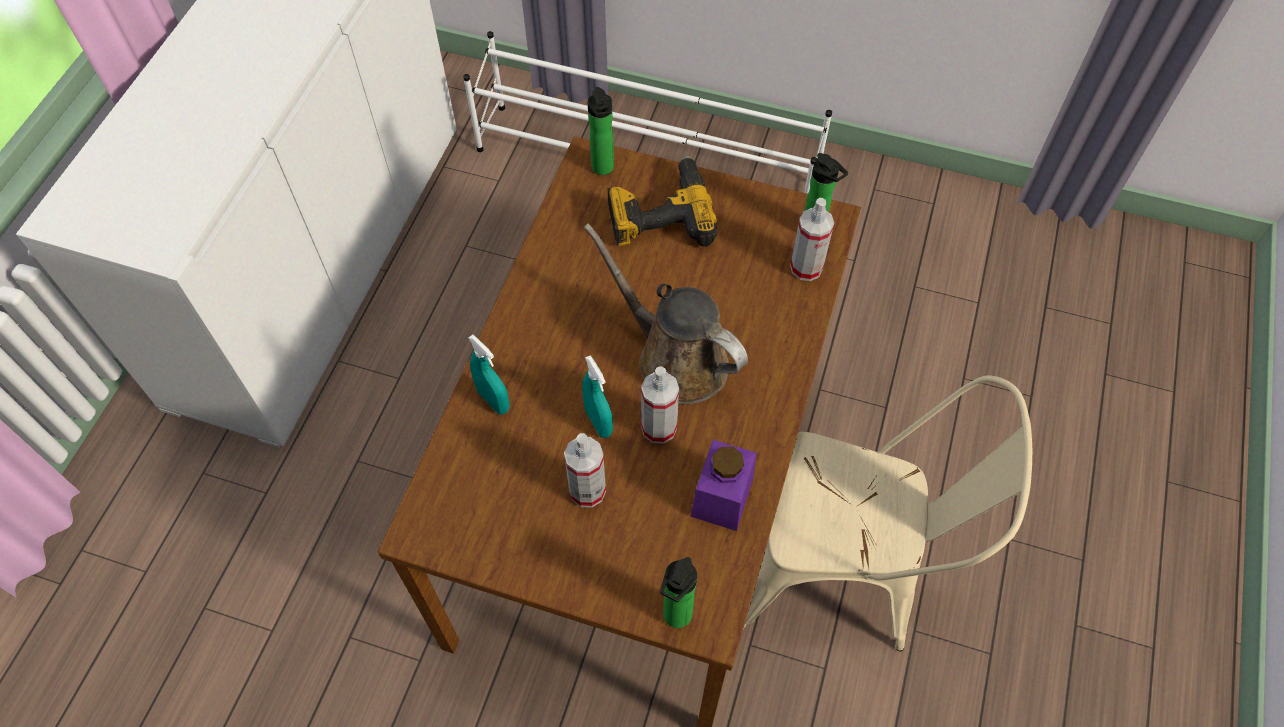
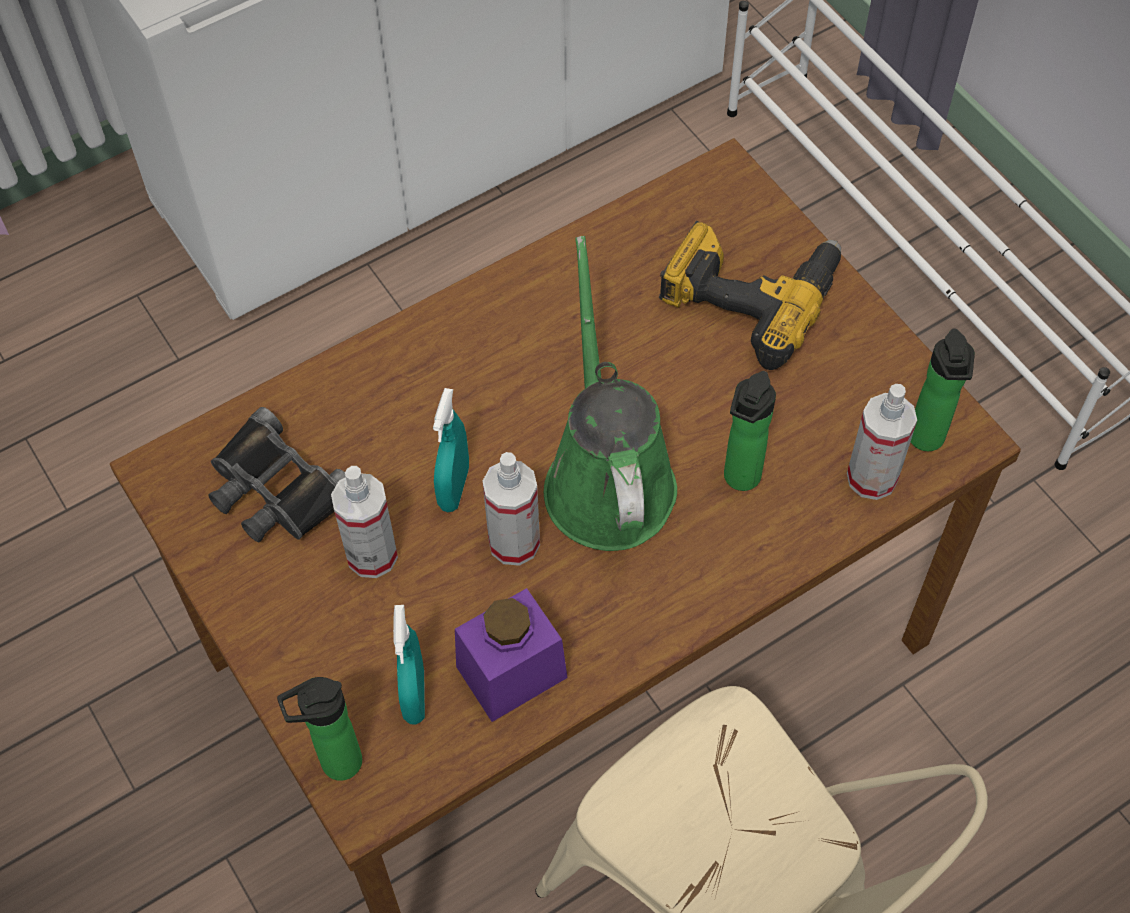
camera: 40 degrees right, 0 degrees up
turquoise spray bottle [468,335,510,414] -> turquoise spray bottle moved to [393,605,425,725]
brown watering can [584,223,748,405] -> green watering can [544,236,677,551]
bottle [587,87,614,175] -> bottle moved to [724,371,776,491]
none -> black binoculars [209,407,346,542]

